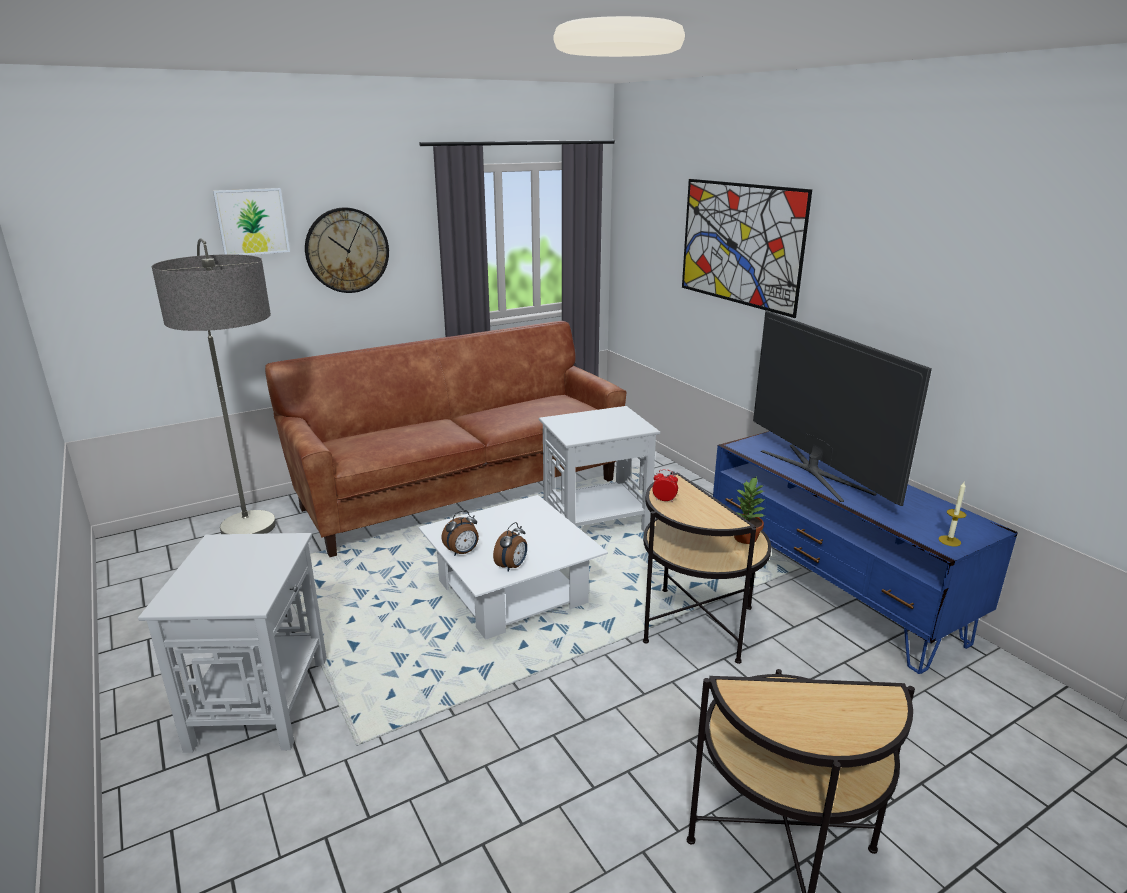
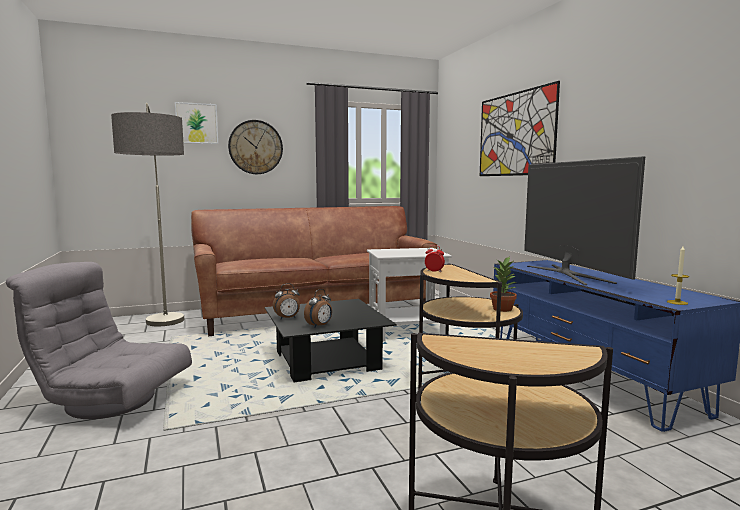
camera: 10 degrees right, 15 degrees down
white side table [138,533,327,753] -> grey armchair [6,262,192,419]
white coffee table [418,495,608,640] -> black coffee table [265,299,397,382]

